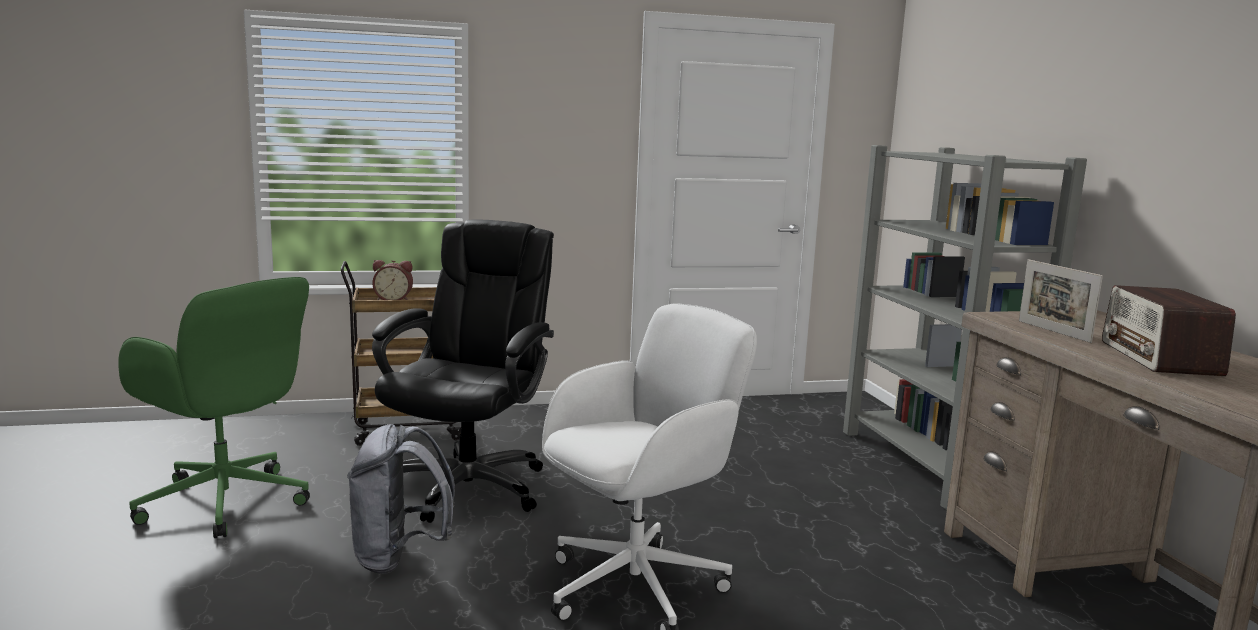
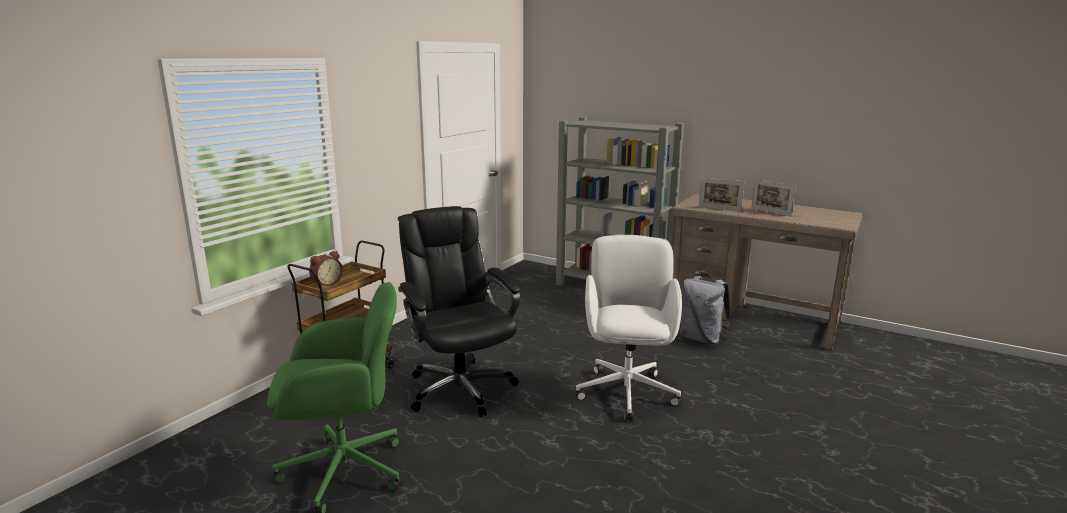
camera: 45 degrees left, 5 degrees up
grey backpack [347,424,455,574] -> grey backpack moved to [680,276,731,344]
radio [1102,285,1236,376] -> picture frame [751,179,795,216]

